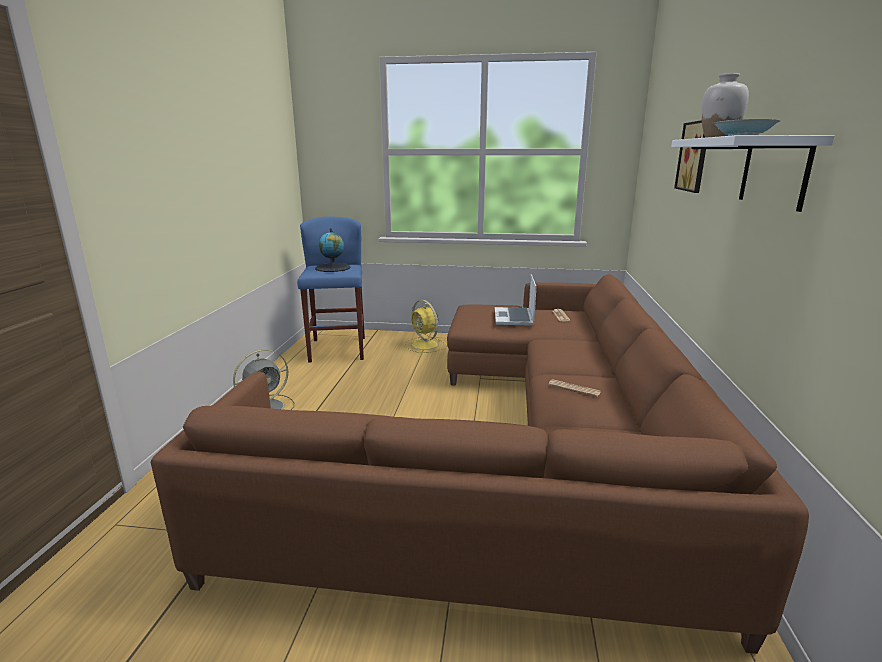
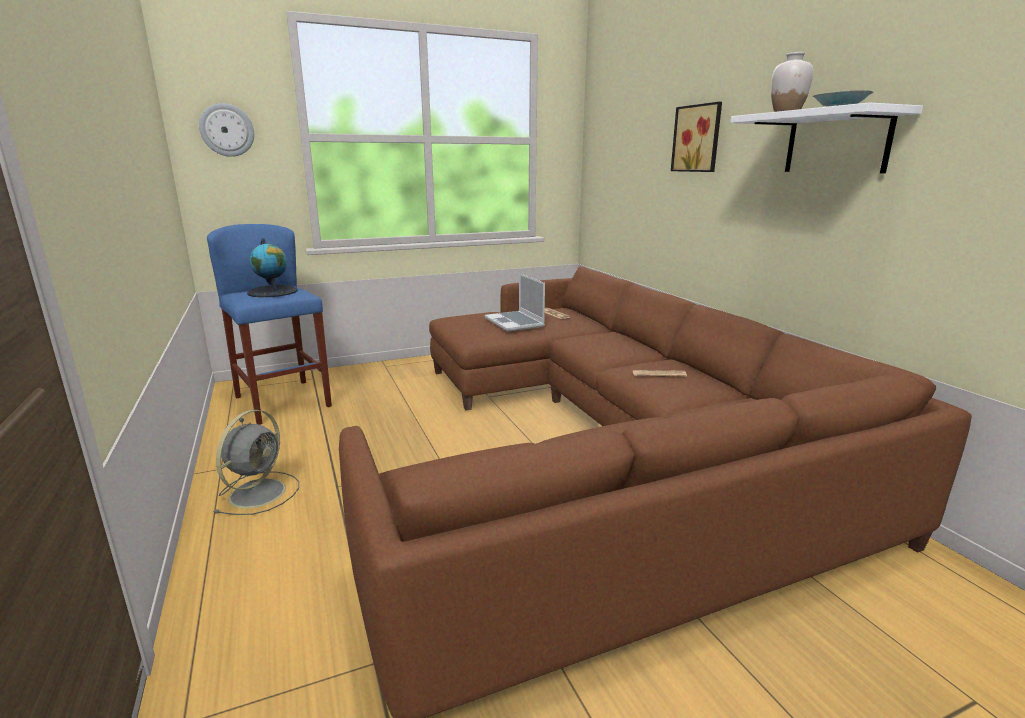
camera: 30 degrees left, 0 degrees up
yellow fan [405,300,447,353] -> none
none -> wall clock [199,103,254,157]

